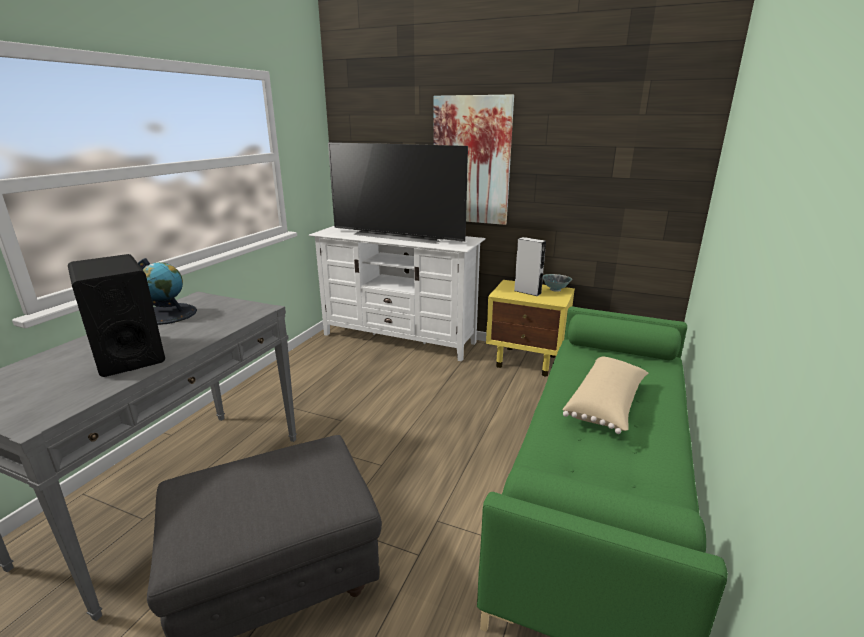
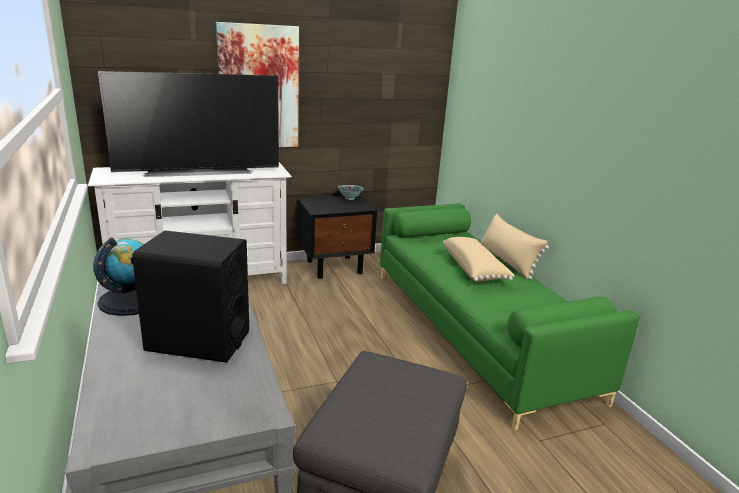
camera: 45 degrees left, 0 degrees up
yellow nightstand [486,280,575,376] -> black nightstand [298,195,377,279]
grey speaker [514,237,546,296] -> none
none -> beige pillow [480,214,549,280]

